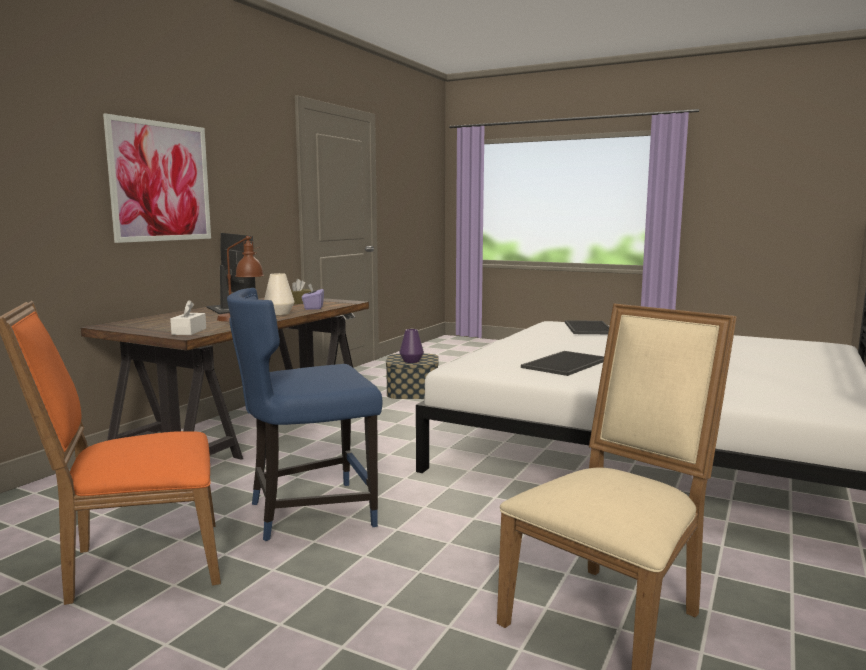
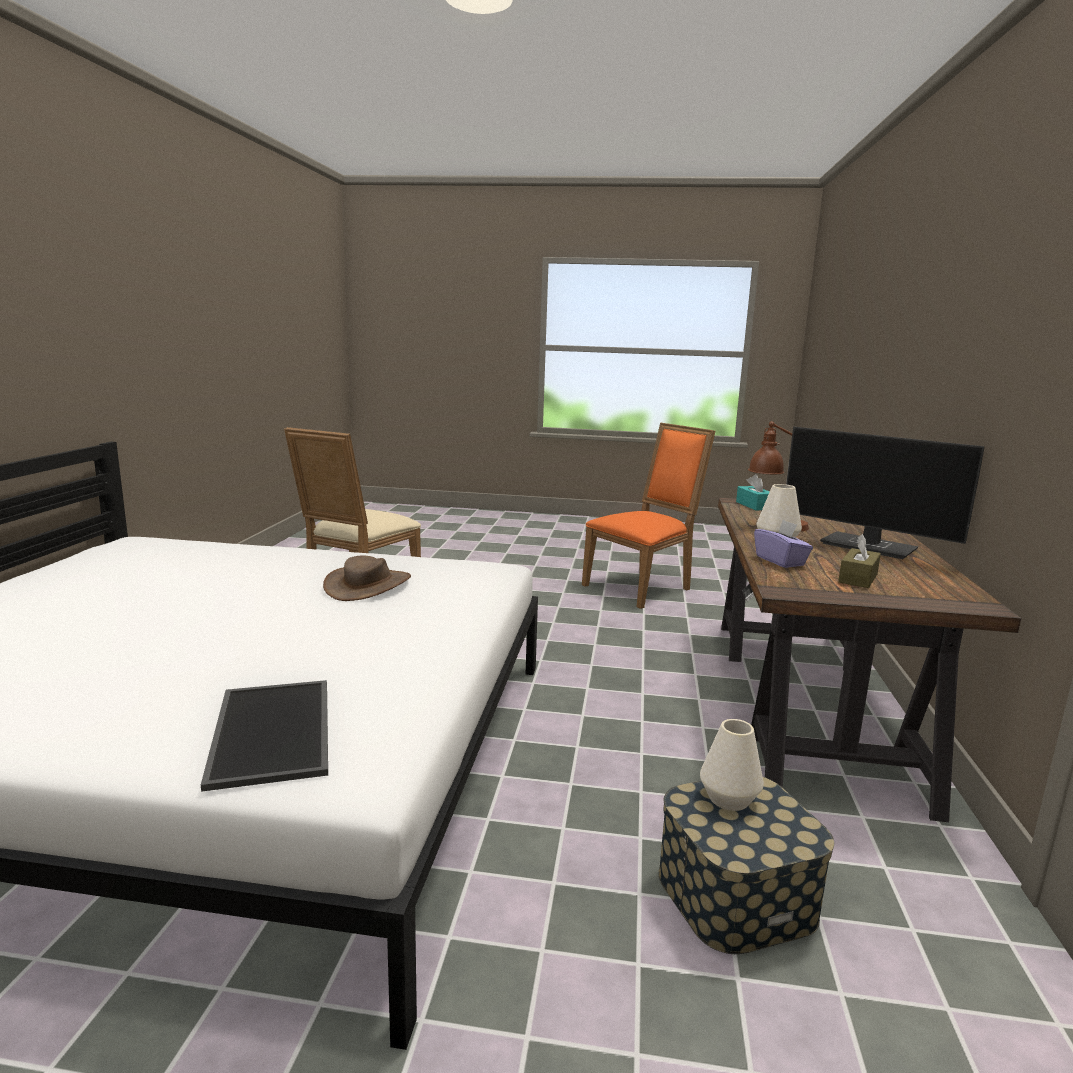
camera: 160 degrees right, 5 degrees up
picture [103,113,211,243] -> none
white tissue box [170,300,206,335] -> turquoise tissue box [736,474,770,511]
blue chair [227,288,382,541] -> none
purple vase [399,329,424,363] -> white vase [700,719,764,811]
tray [521,351,604,376] -> brown hat [323,556,411,601]

